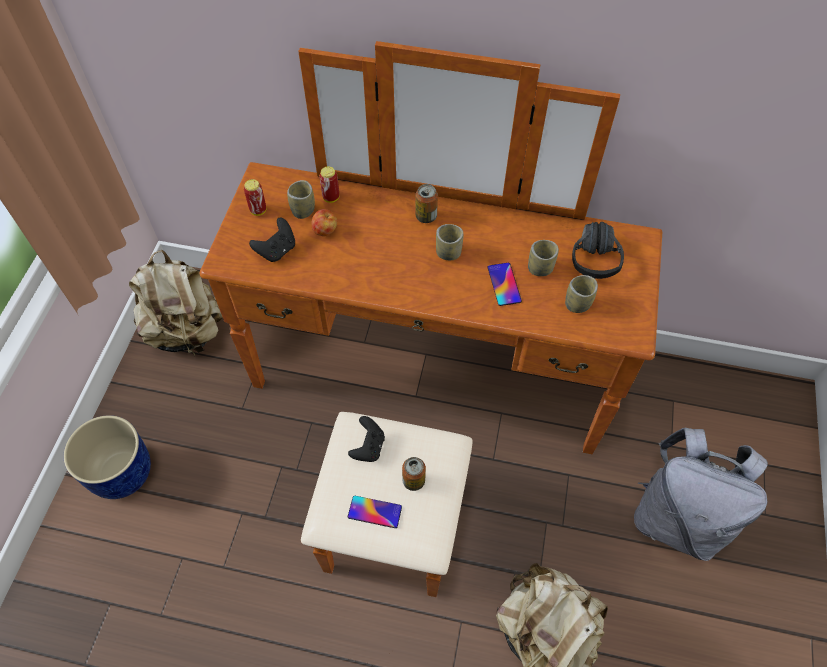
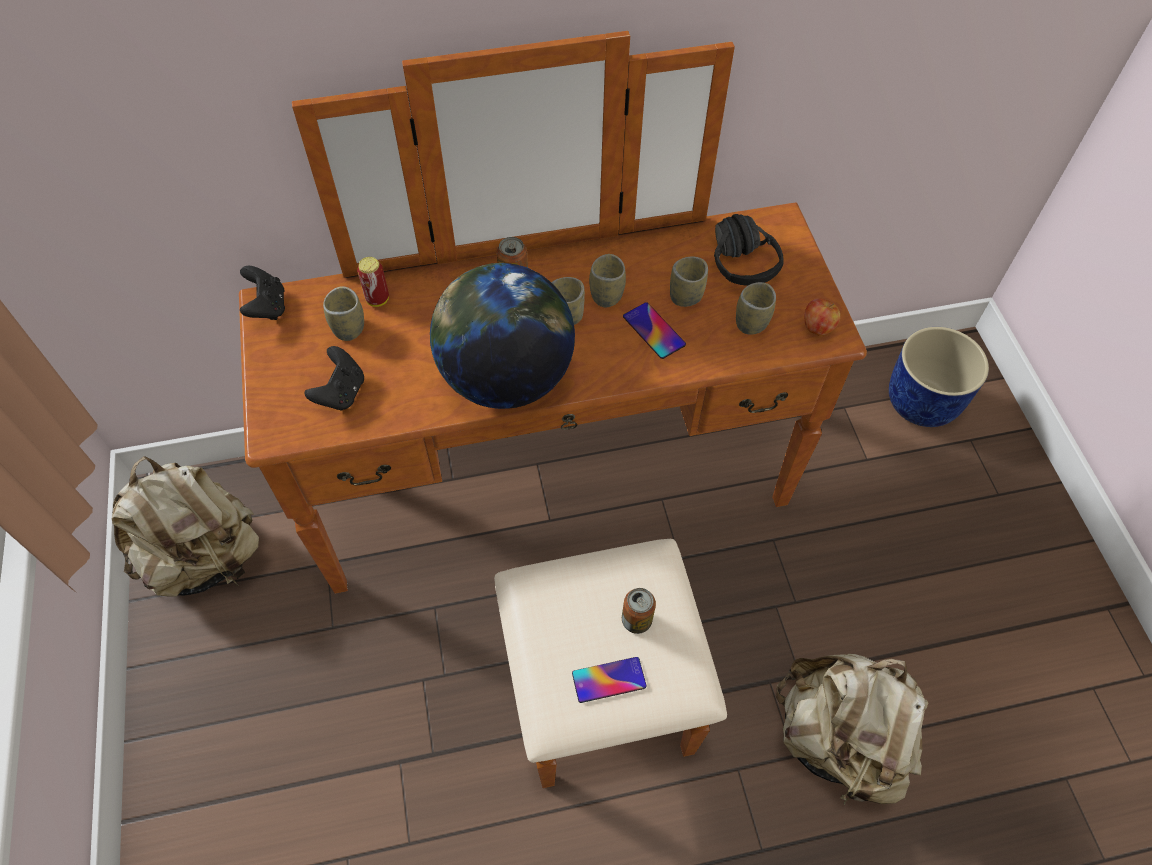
camera: 25 degrees left, 0 degrees up
blue planter [64,415,151,499] -> blue planter moved to [889,327,989,427]
can [244,179,266,216] -> none
apple [311,209,337,236] -> apple moved to [805,298,840,336]
black game controller [348,416,385,462] -> black game controller moved to [240,266,285,320]
grey backpack [634,428,768,561] -> none
none -> globe [430,263,575,409]
none -> cup [589,254,626,307]

